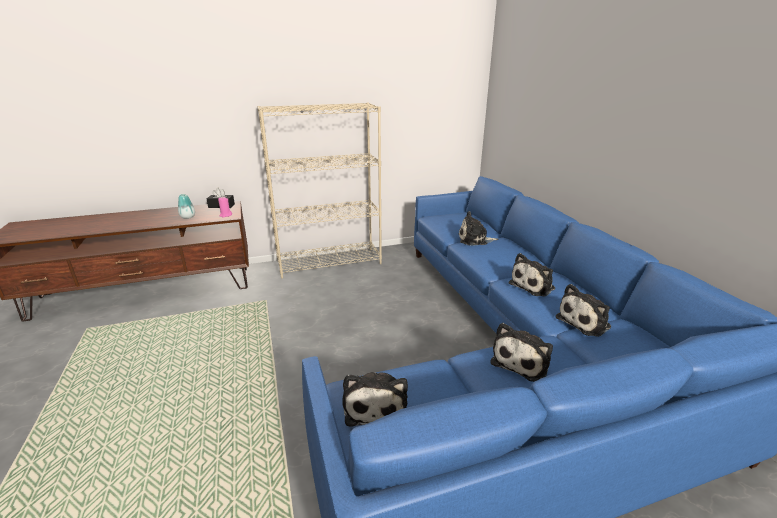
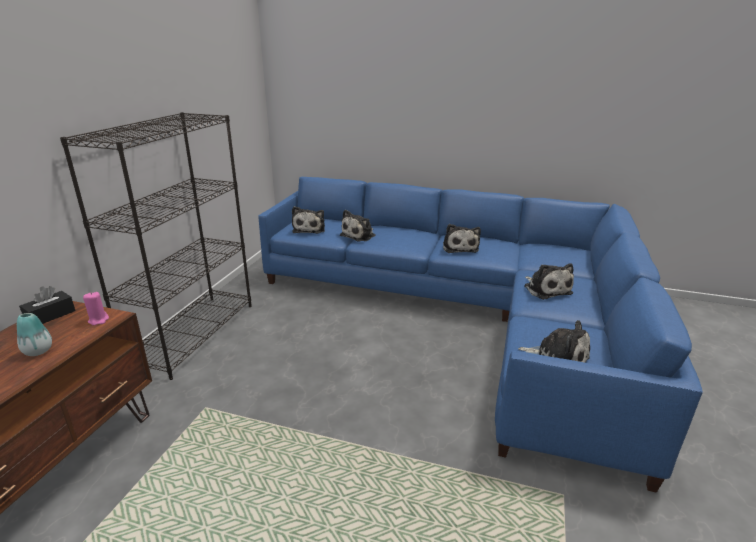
camera: 55 degrees left, 0 degrees up
beige bookcase [257,102,382,279] -> black bookcase [60,112,252,380]
plush toy [555,284,611,337] -> plush toy moved to [292,206,325,234]

